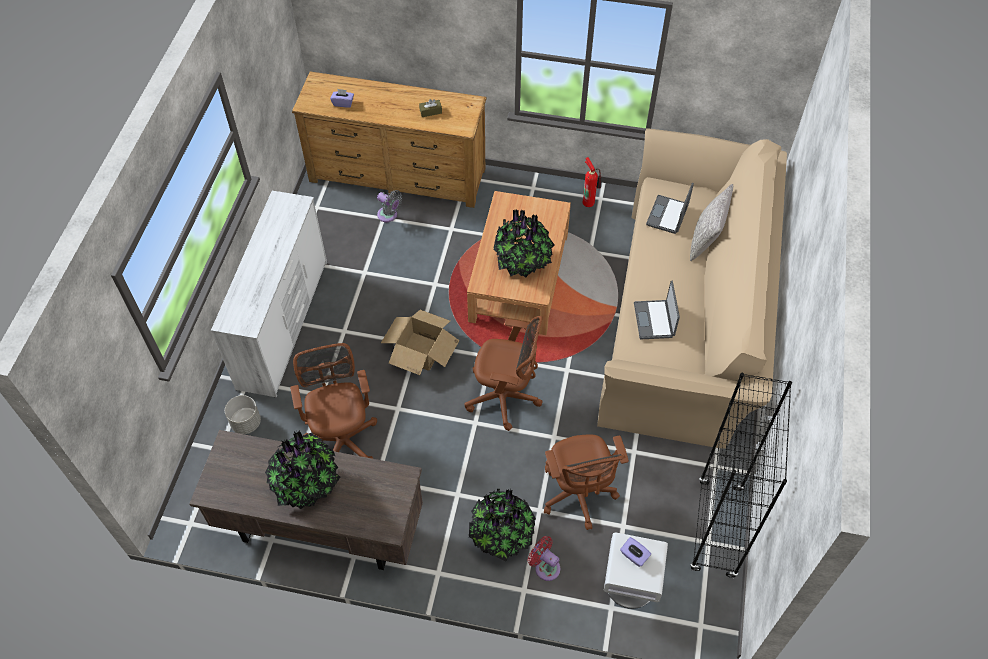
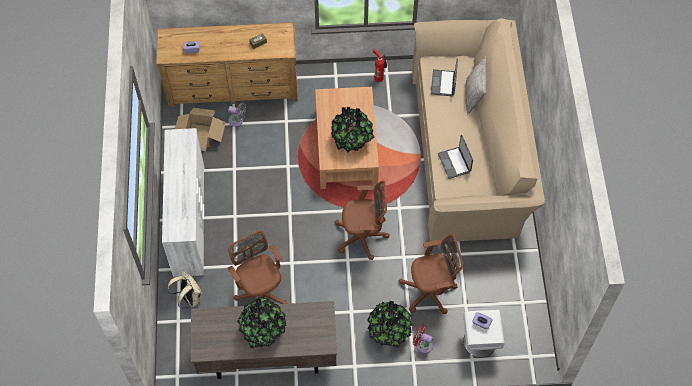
camera: 15 degrees left, 5 degrees up
grey planter [225,395,261,434] -> beige backpack [167,270,203,309]
cardboard box [381,310,460,375] -> cardboard box moved to [175,107,226,151]
brown office chair [544,435,629,530] -> brown office chair turned 75 degrees counterclockwise [399,234,463,314]
black bookcase [690,373,792,578] -> none

